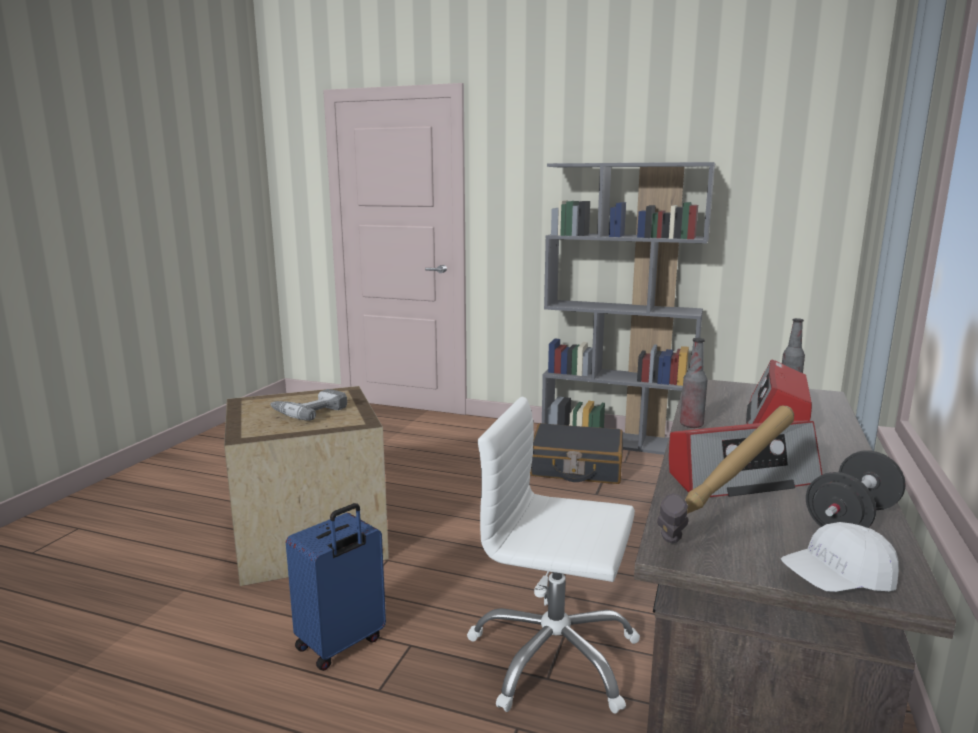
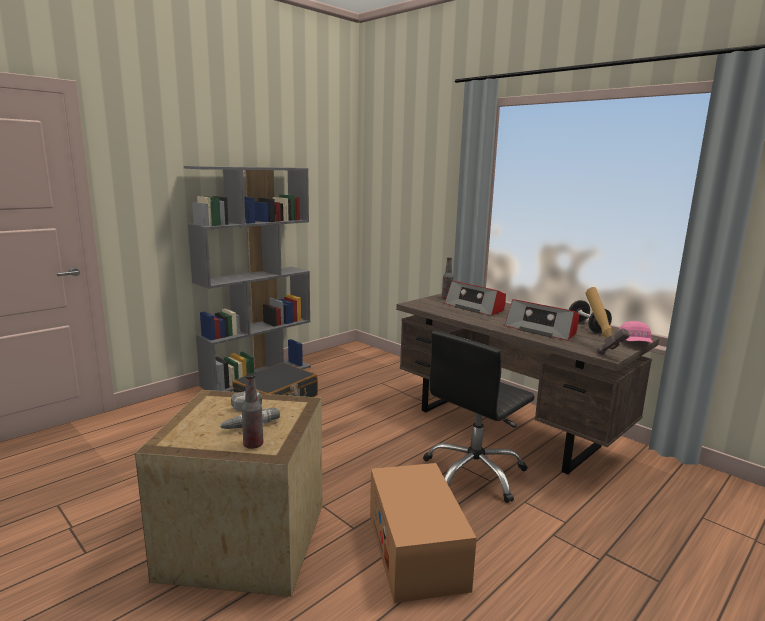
camera: 65 degrees left, 0 degrees up
blue suitcase [286,503,386,671] -> cardboard box [370,463,477,603]
white office chair [467,397,640,714] -> black office chair [423,331,535,503]
radio [669,420,823,497] -> radio turned 120 degrees clockwise [505,299,579,341]
bottle [680,338,708,428] -> bottle moved to [242,373,263,449]
white cap [781,522,899,592] -> pink cap [619,321,653,343]

